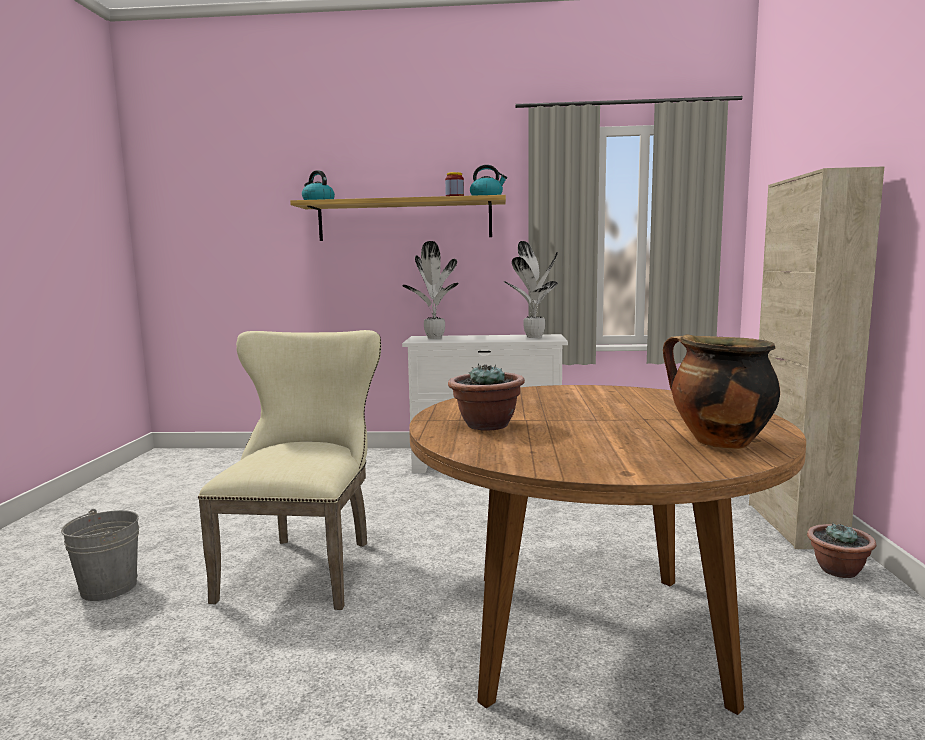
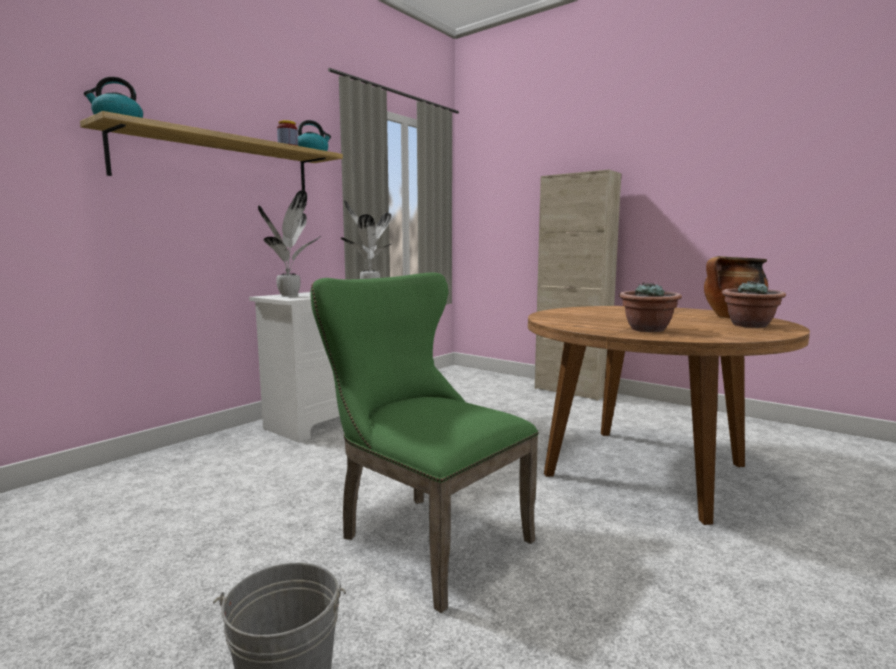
camera: 55 degrees left, 0 degrees up
beige chair [198,330,381,610] -> green chair [311,273,539,613]
potted plant [807,522,876,578] -> potted plant moved to [722,281,786,328]

